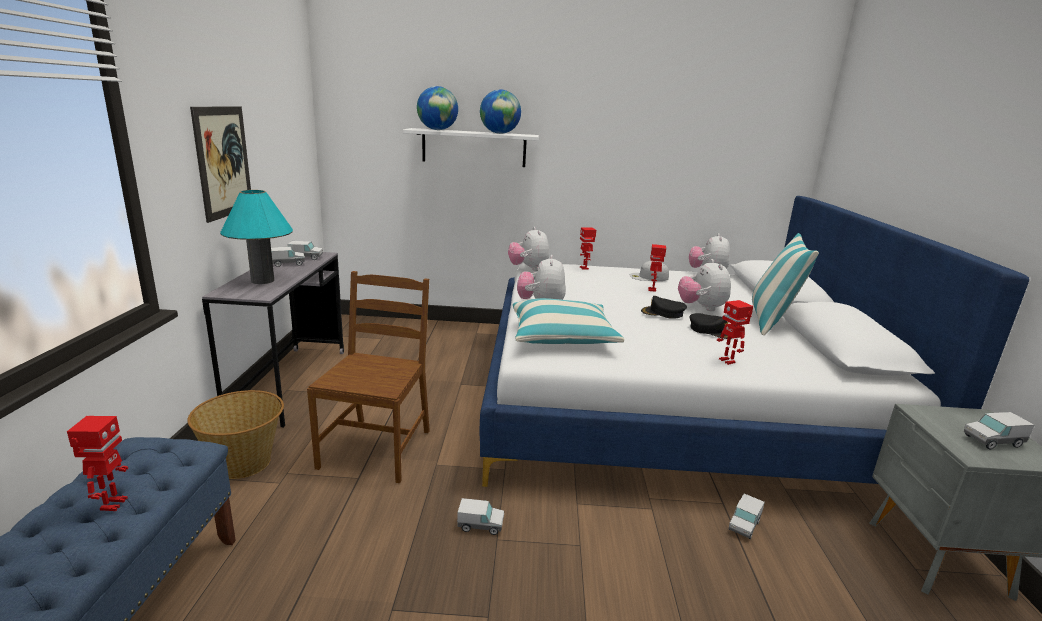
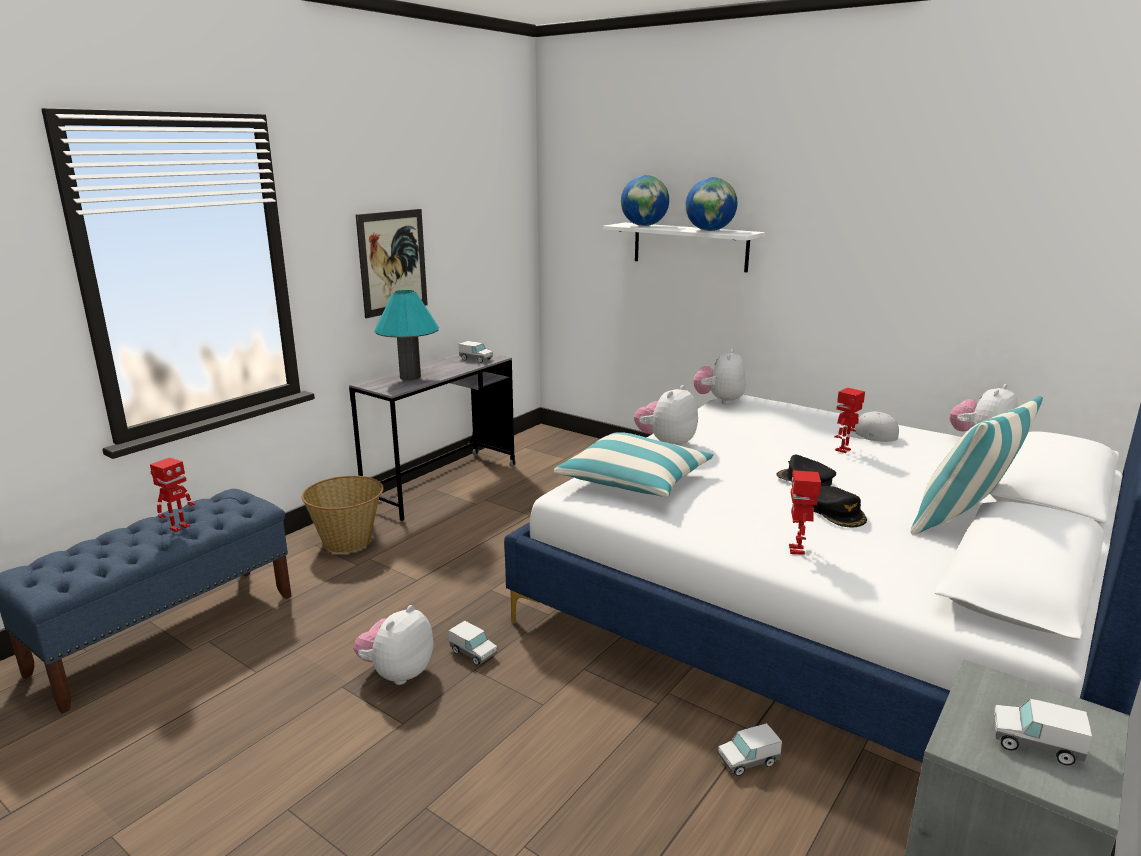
camera: 35 degrees right, 0 degrees up
toy truck [271,247,305,267] -> none
brown chair [307,271,430,483] -> none
toy robot [580,227,596,270] -> none
plush toy [678,259,731,311] -> plush toy moved to [353,605,434,685]

